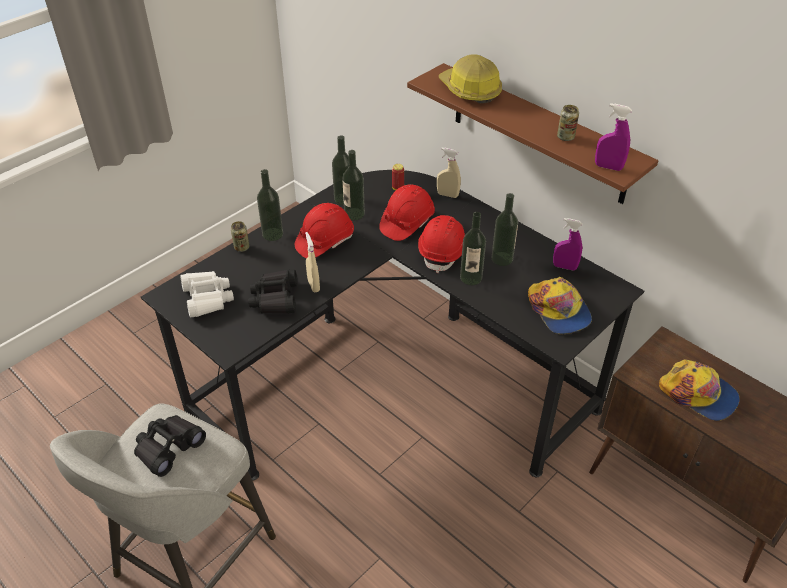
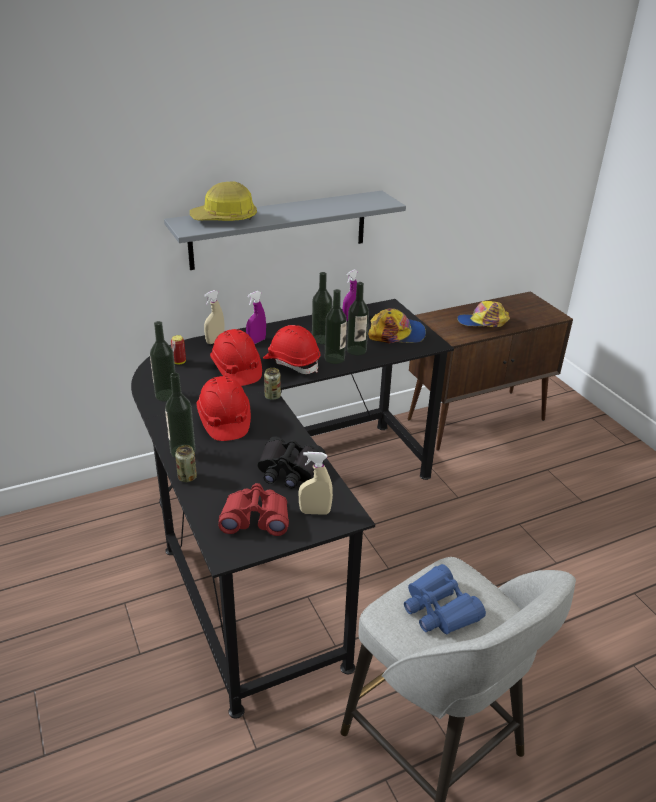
camera: 70 degrees left, 10 degrees down
black binoculars [134,415,206,477] -> blue binoculars [404,564,486,634]
white binoculars [180,271,234,318] -> red binoculars [218,483,289,536]
beige spray bottle [305,232,320,292] -> beige spray bottle moved to [298,452,333,515]
bottle [342,150,365,220] -> bottle moved to [347,282,369,356]
brown shelf [407,63,658,204] -> grey shelf [164,191,406,270]
can [557,105,579,141] -> can moved to [264,368,281,400]
purple spray bottle [595,103,632,171] -> purple spray bottle moved to [246,291,266,344]
cap [659,359,740,421] -> cap turned 150 degrees counterclockwise [457,301,510,327]

